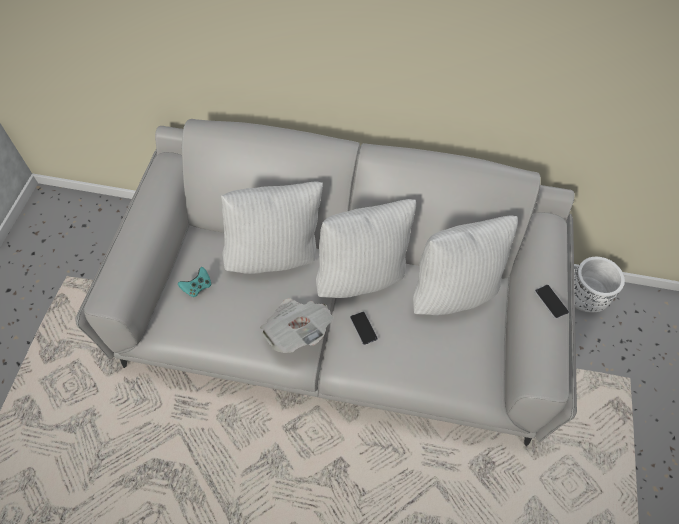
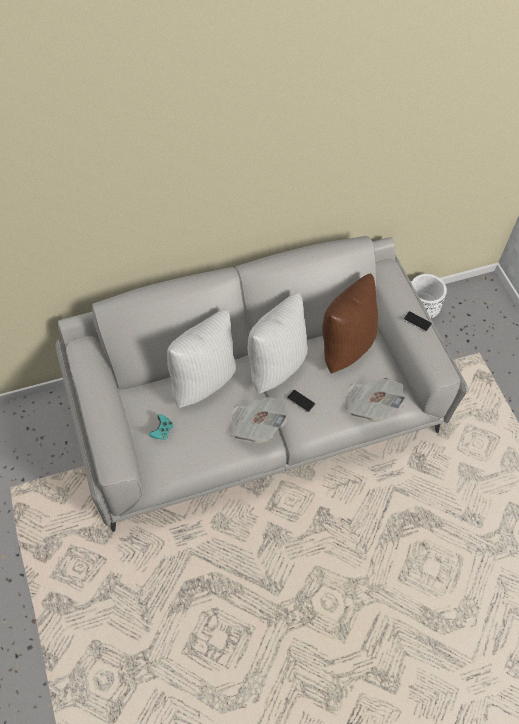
camera: 30 degrees left, 0 degrees up
white pillow [413,215,518,315] -> brown pillow [322,273,378,373]
none -> newspaper [346,378,406,422]

